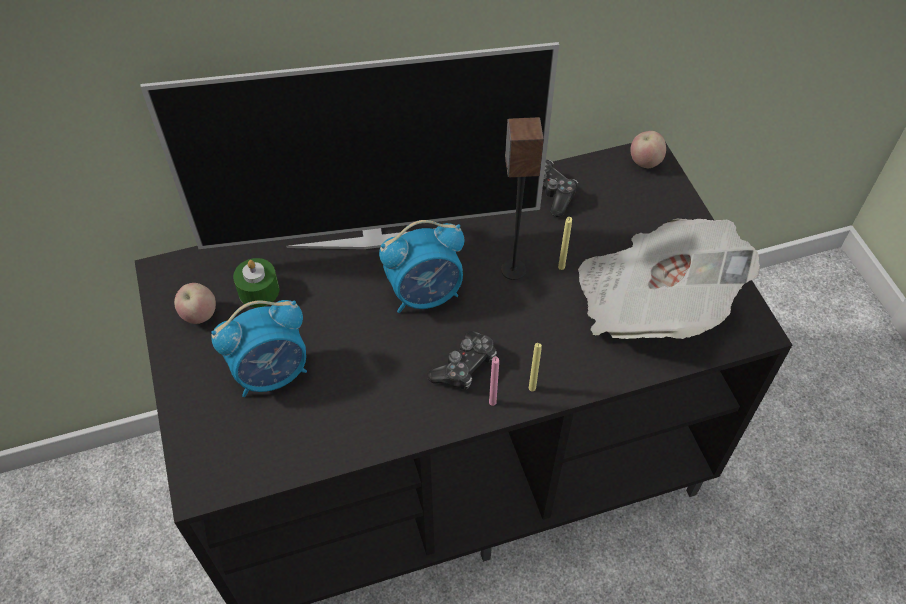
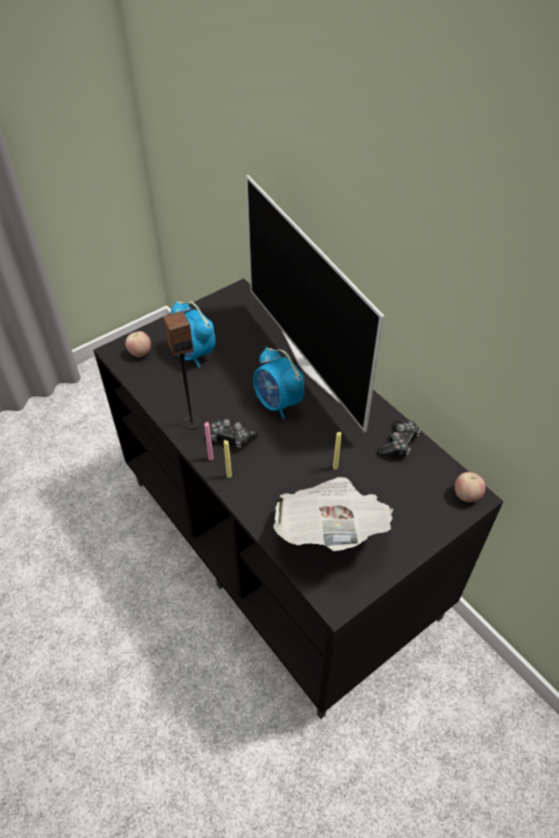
camera: 70 degrees right, 5 degrees down
apple [174,283,216,324] -> apple moved to [125,331,151,357]
green candle [233,258,279,308] -> none
speaker [501,117,544,280] -> speaker moved to [163,311,201,429]

